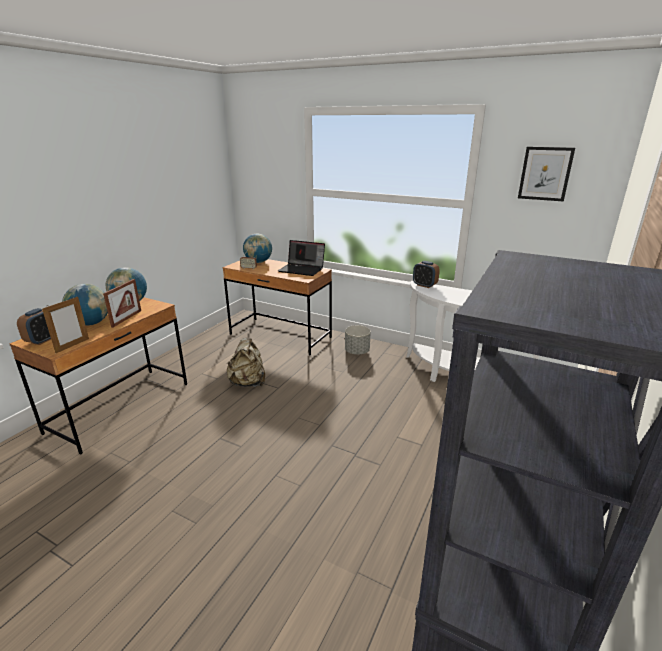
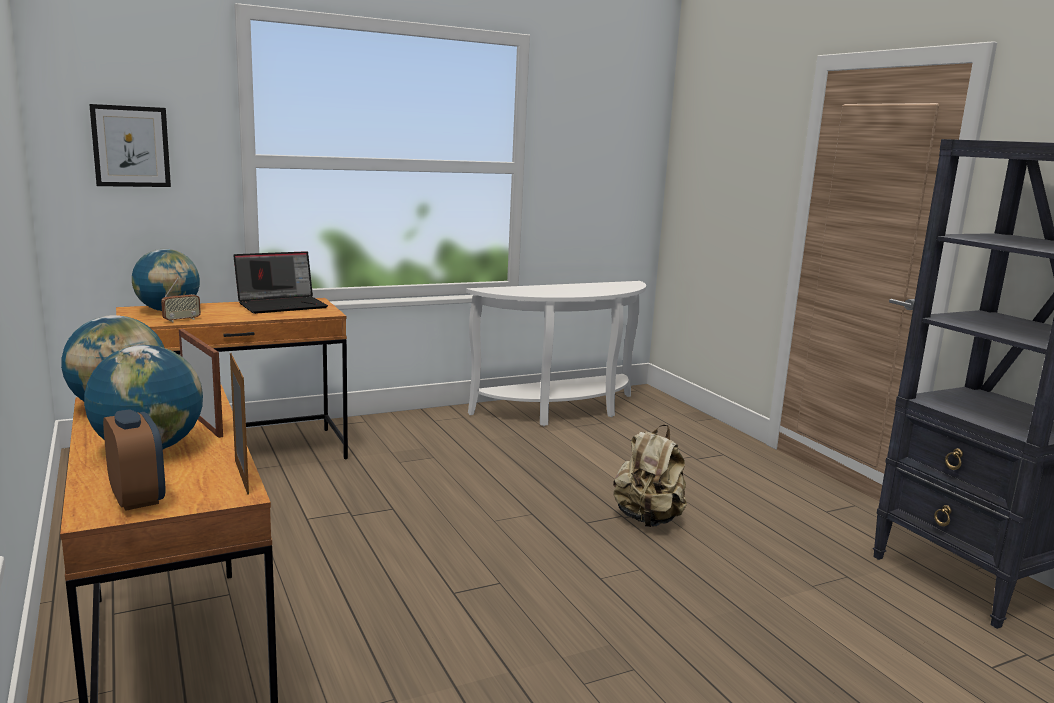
camera: 55 degrees left, 10 degrees down
beige backpack [227,338,265,387] -> beige backpack moved to [613,425,687,527]
grey planter [345,325,371,355] -> none
alarm clock [413,261,440,288] -> none
picture [518,147,575,202] -> picture moved to [89,104,171,187]

